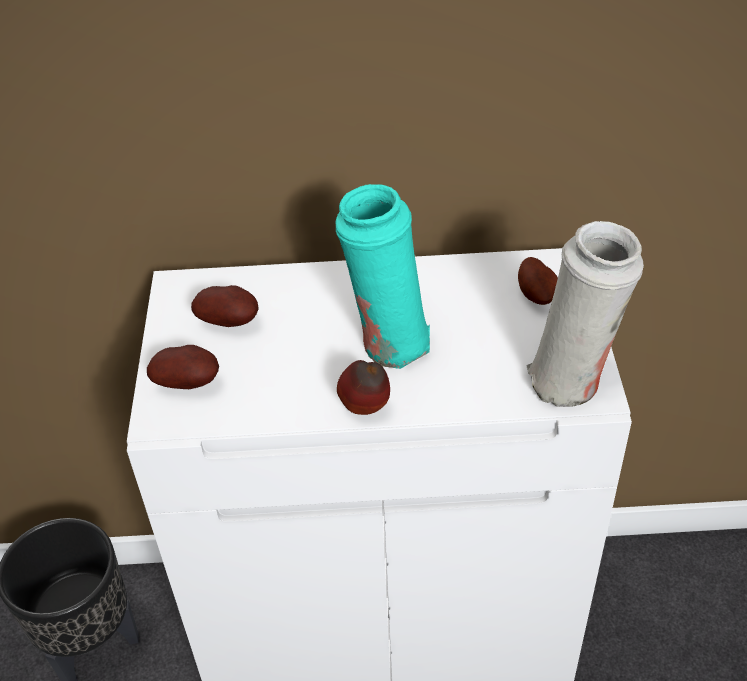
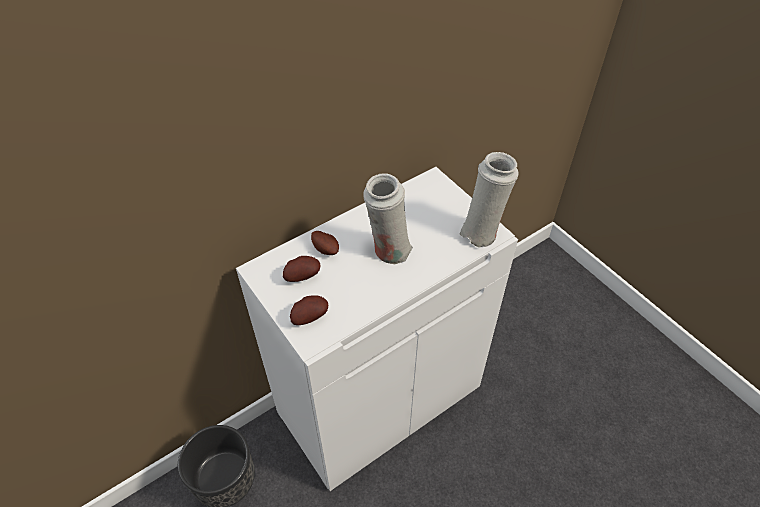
camera: 35 degrees left, 5 degrees up
turquoise vase [336,184,430,369] -> white vase [363,173,413,264]
apple [337,360,390,415] -> none
potato [518,257,558,305] -> potato moved to [311,231,339,255]

